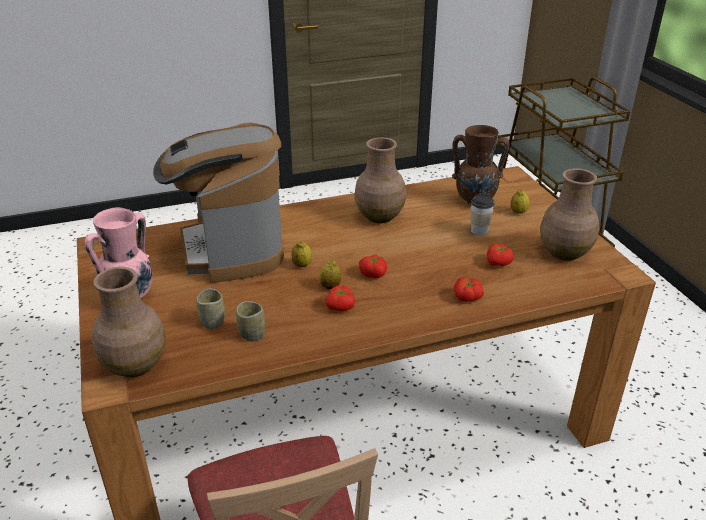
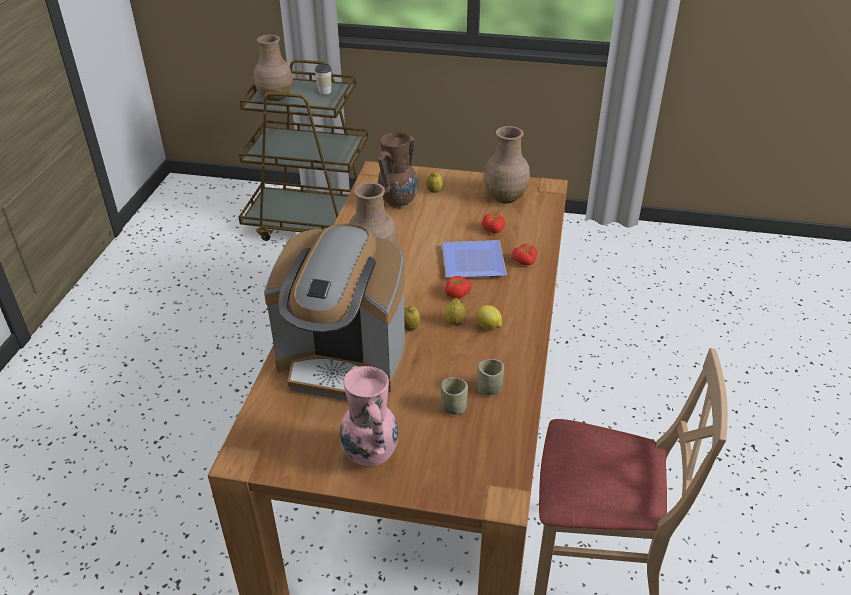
camera: 60 degrees left, 5 degrees up
brown vase [92,267,166,377] -> brown vase moved to [254,35,293,101]
tomato [326,286,355,311] -> lemon [476,305,502,330]
cup [471,194,495,235] -> cup moved to [315,63,332,94]
none -> plate [442,240,507,278]

